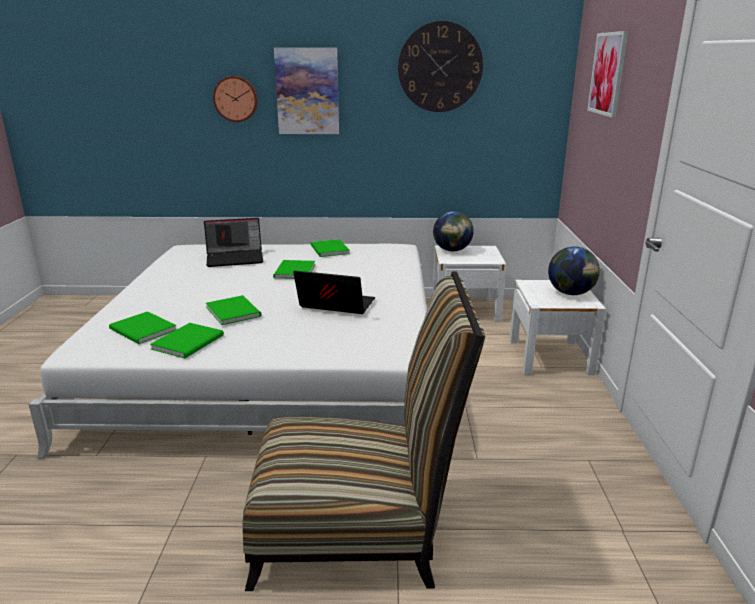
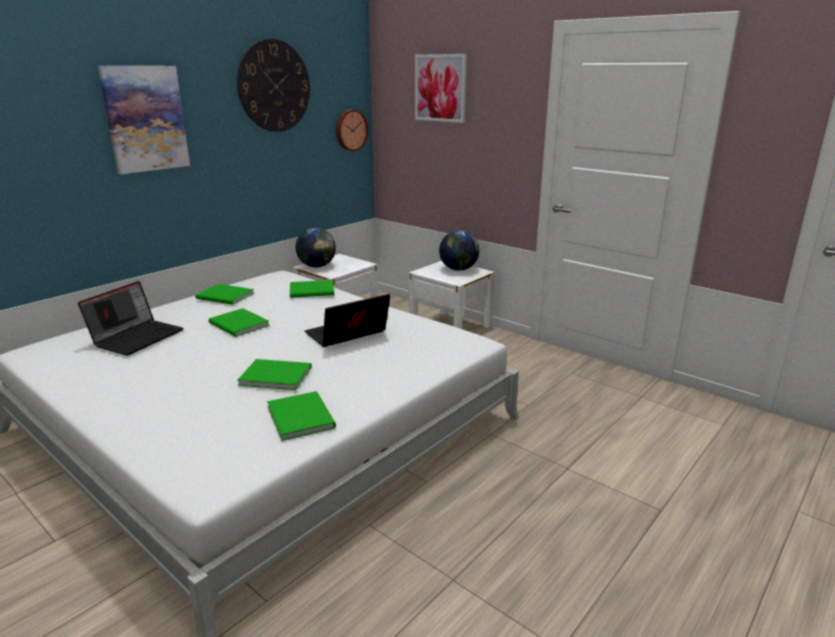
camera: 50 degrees left, 0 degrees up
green book [109,311,177,344] -> green book moved to [290,280,334,298]
wall clock [213,76,258,122] -> wall clock moved to [336,109,368,151]
chair [243,271,485,591] -> none

